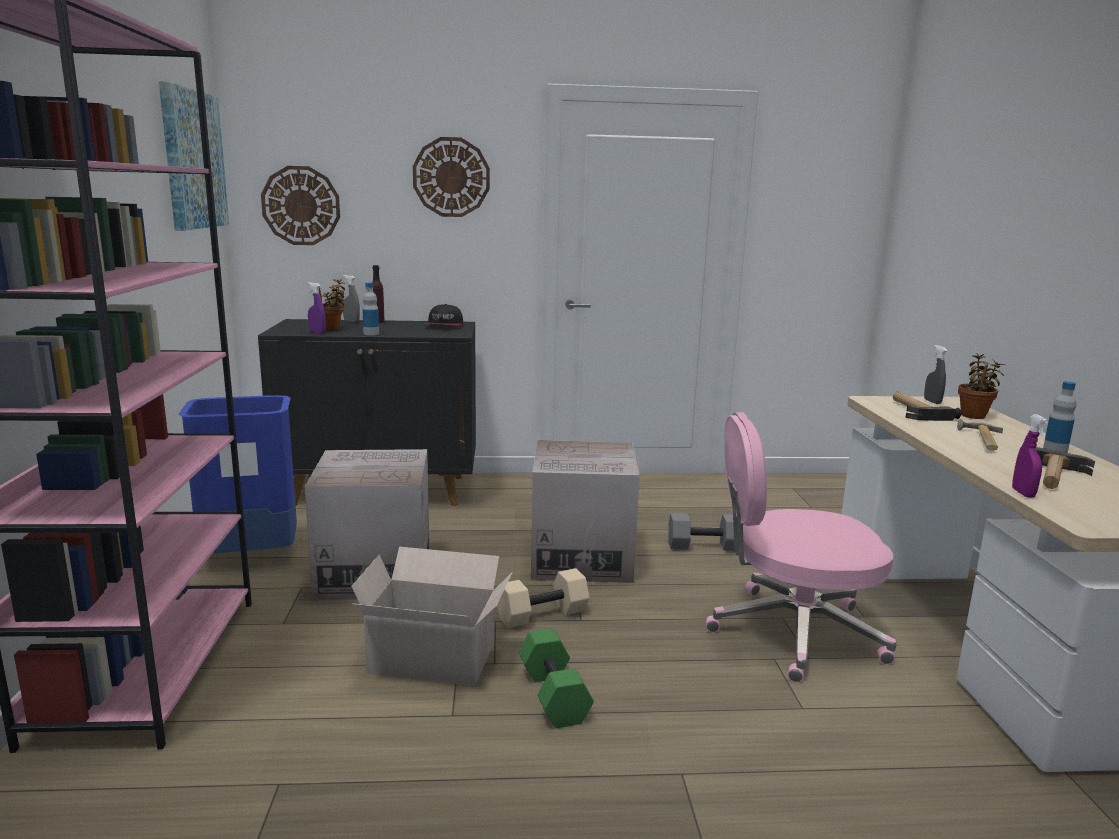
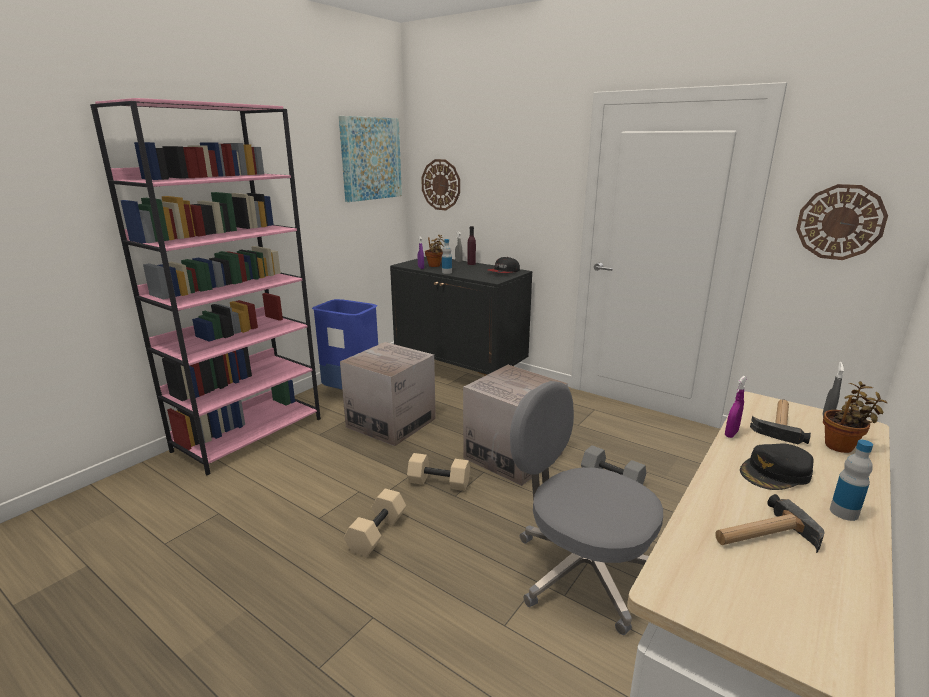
camera: 40 degrees right, 5 degrees up
cardboard box [351,546,513,686] -> none
wall clock [413,137,490,217] -> wall clock moved to [796,184,888,260]
green dumbbell [519,628,594,728] -> beige dumbbell [344,489,406,557]
pink office chair [706,412,897,683] -> grey office chair [510,381,663,635]
hammer [957,419,1003,450] -> black cap [740,443,814,490]
purple spray bottle [1012,414,1048,498] -> purple spray bottle moved to [725,376,747,438]

